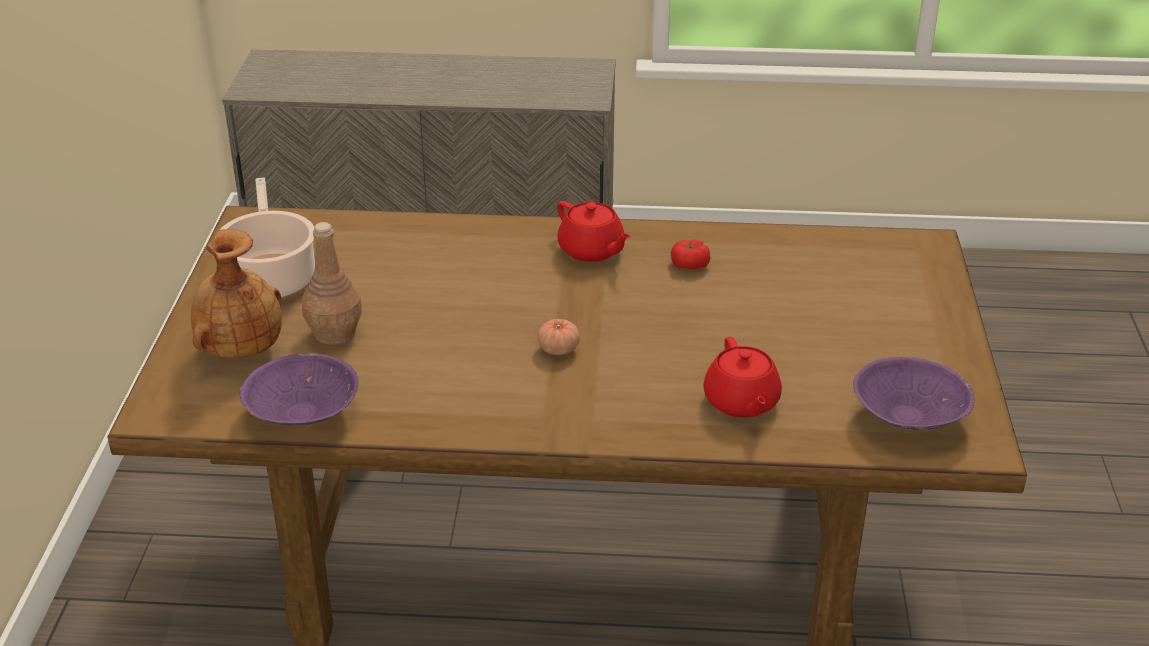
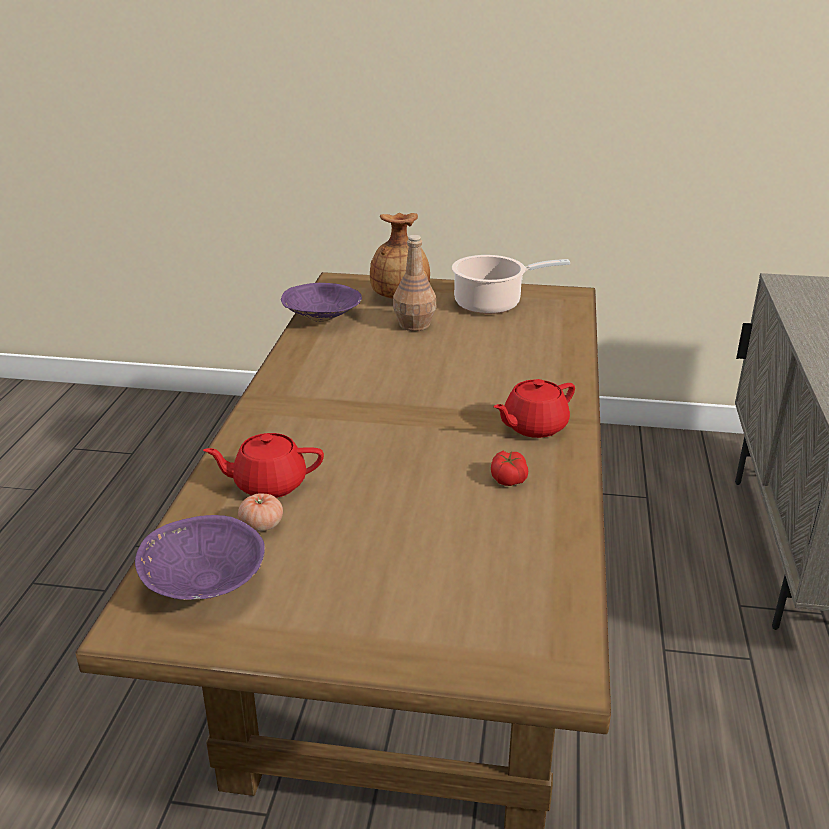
camera: 95 degrees right, 5 degrees down
tomato [537,319,580,355] -> tomato moved to [238,493,283,532]

